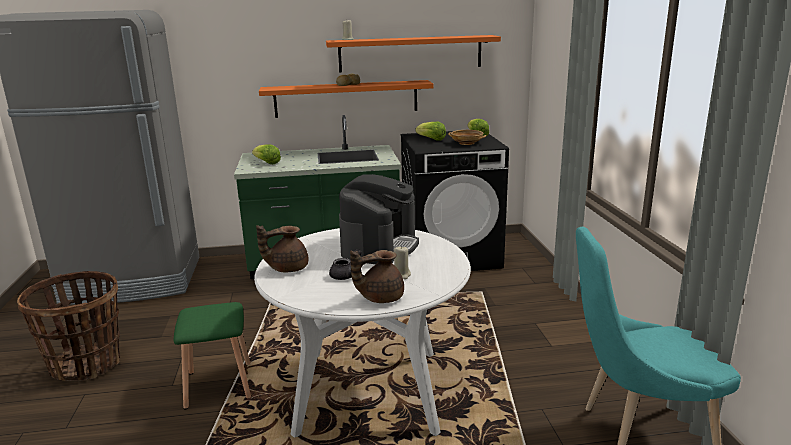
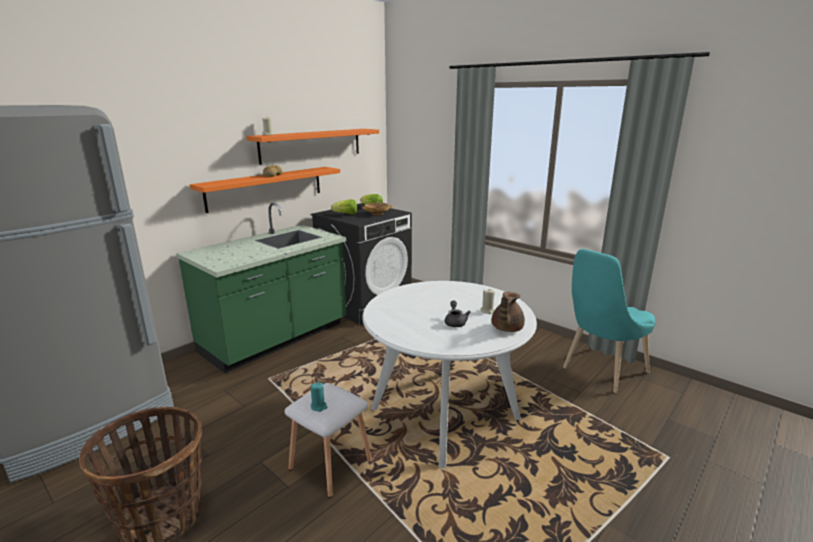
camera: 40 degrees left, 0 degrees up
green stool [174,302,251,409] -> white stool [284,383,372,498]
lettuce [252,144,281,164] -> none
brown teapot [256,225,308,272] -> none
coffee machine [339,174,419,264] -> none
none -> turquoise candle [311,382,328,412]

